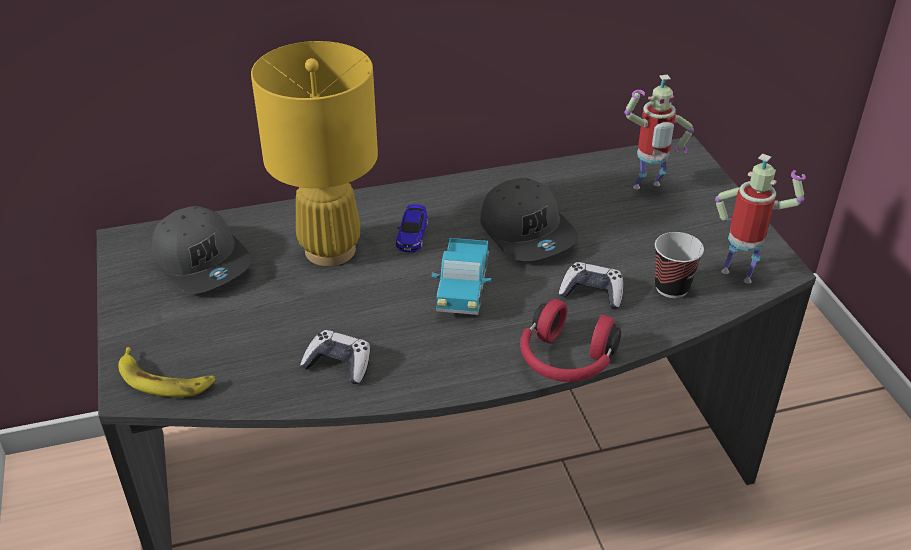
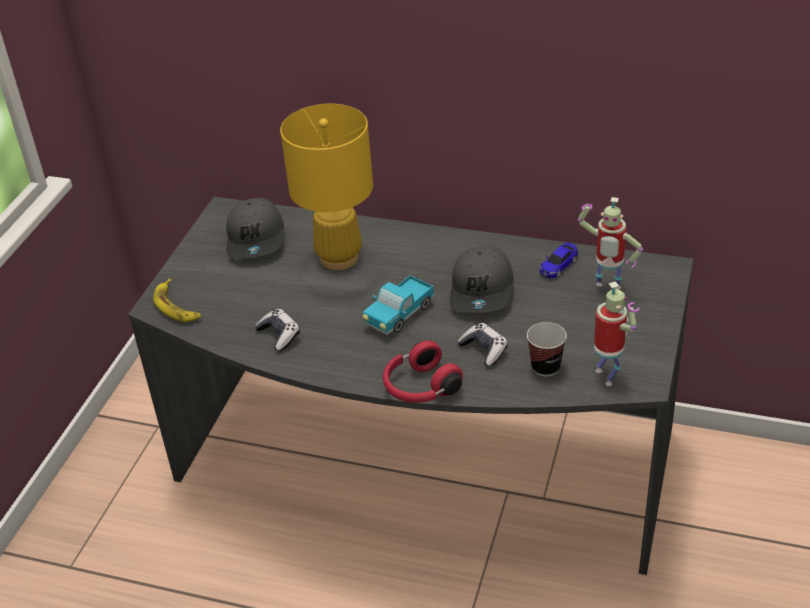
camera: 35 degrees right, 0 degrees up
toy car [396,204,428,252] -> toy car moved to [540,242,578,278]

